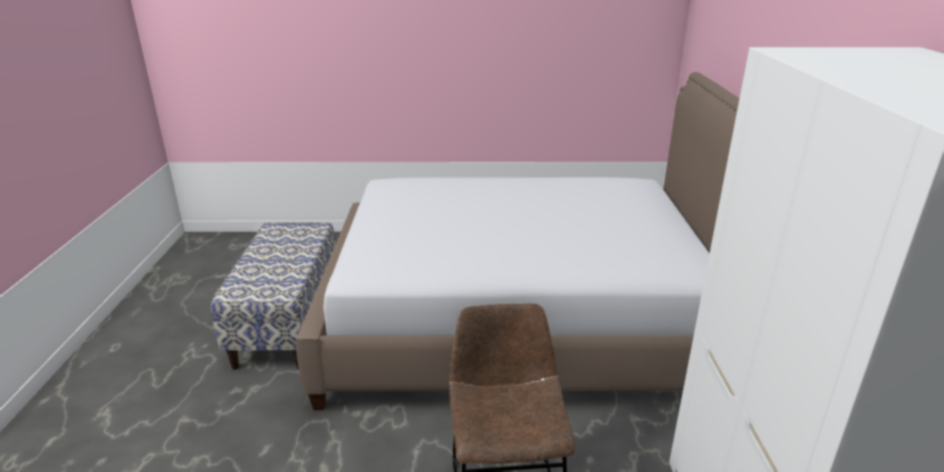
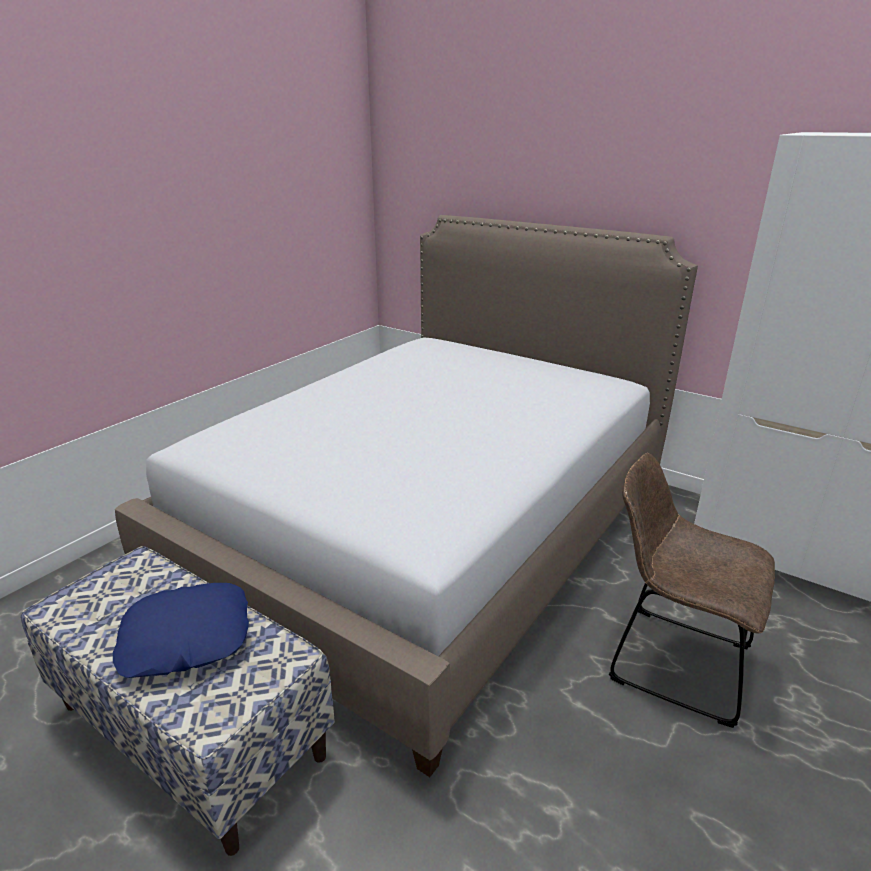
camera: 55 degrees left, 0 degrees up
none -> blue pillow [113,583,249,678]

